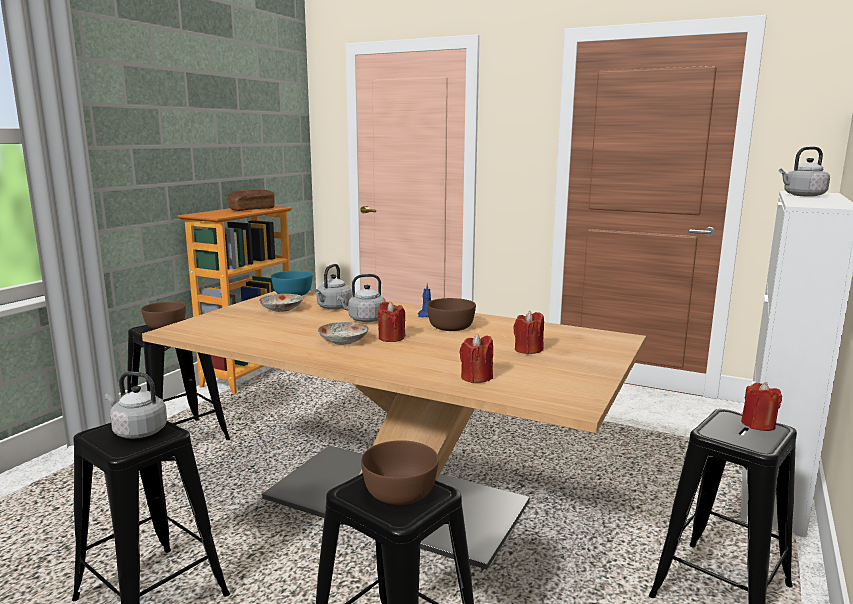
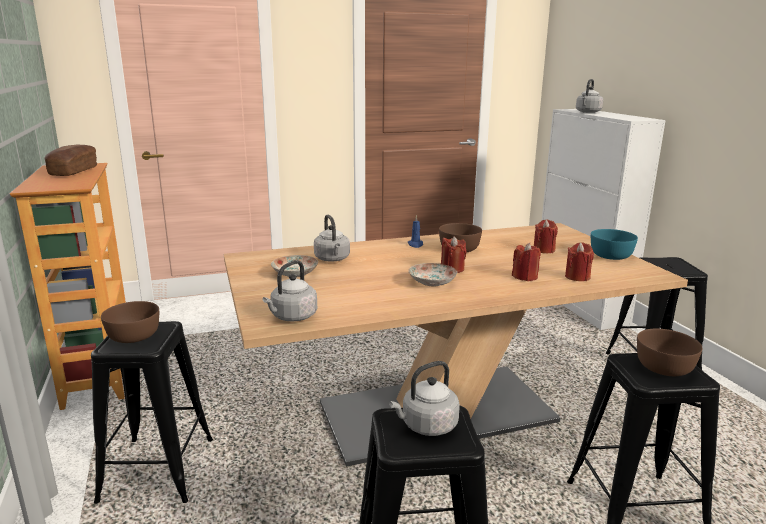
camera: 45 degrees left, 5 degrees up
turquoise bowl [271,271,313,296] -> turquoise bowl moved to [591,229,638,260]
grey kettle [337,274,386,322] -> grey kettle moved to [262,260,317,321]
red candle [741,382,782,431] -> red candle moved to [512,243,541,281]

